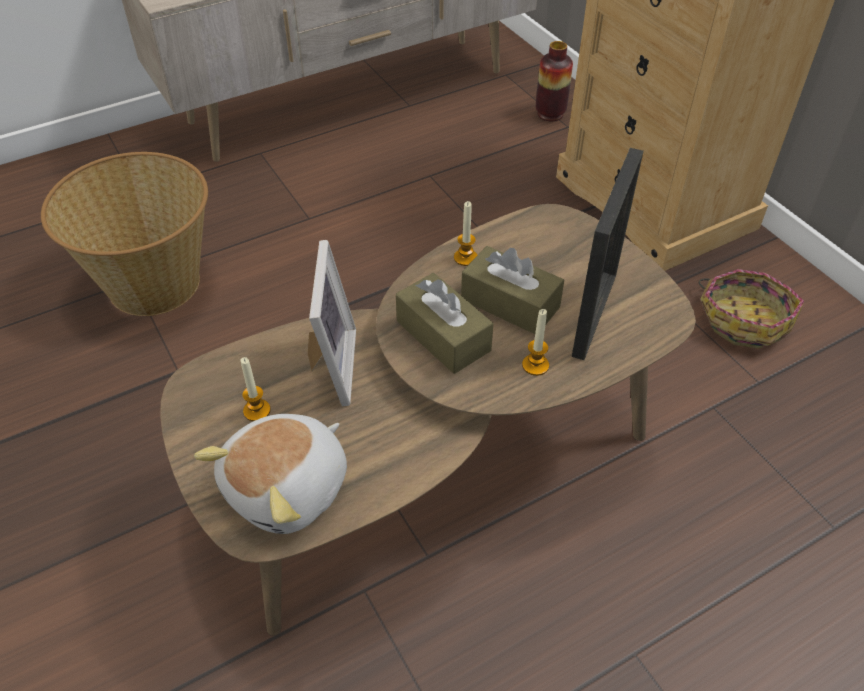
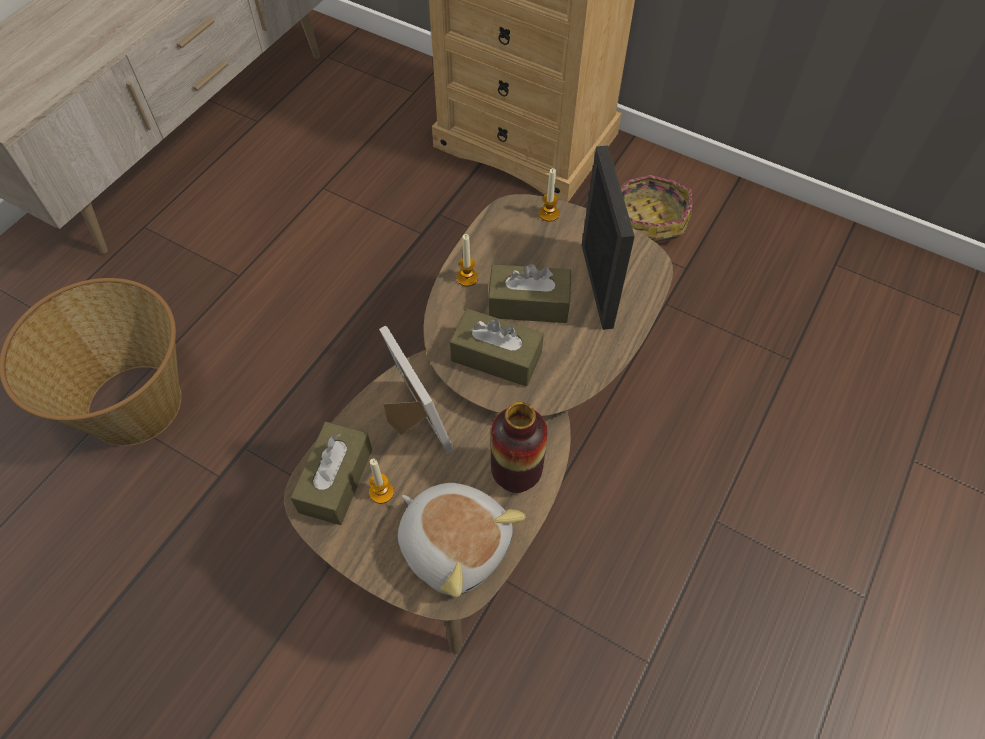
camera: 30 degrees left, 10 degrees up
plush toy [194,414,347,534] -> plush toy turned 60 degrees counterclockwise [398,483,526,597]
candle [522,309,549,376] -> candle moved to [539,168,559,222]
vase [536,41,573,121] -> vase moved to [491,402,548,493]
none -> brown tissue box [290,422,372,525]

